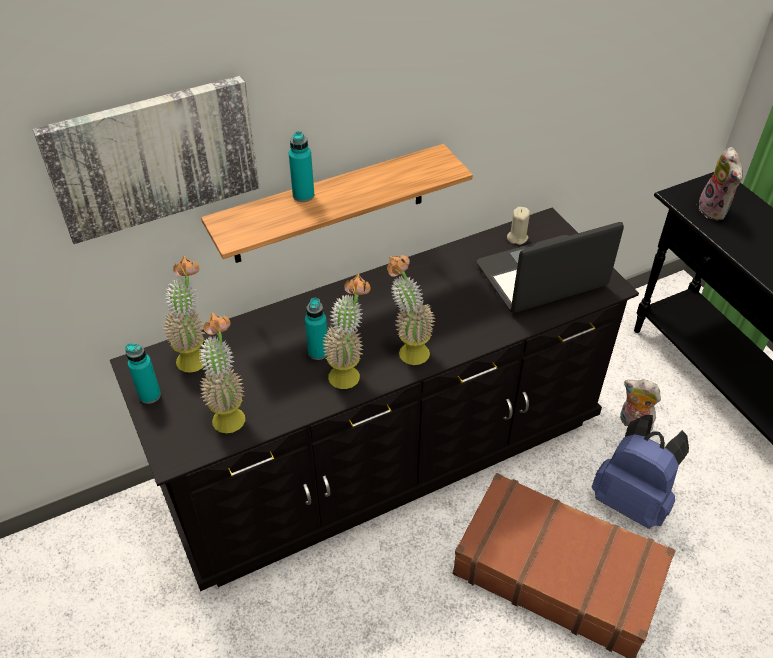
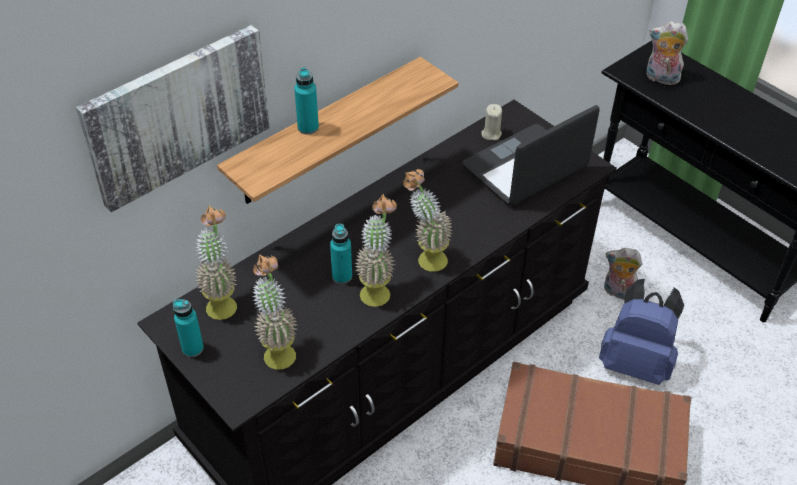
camera: 15 degrees left, 0 degrees up
plush toy [695,147,743,220] -> plush toy turned 135 degrees clockwise [646,21,688,85]

